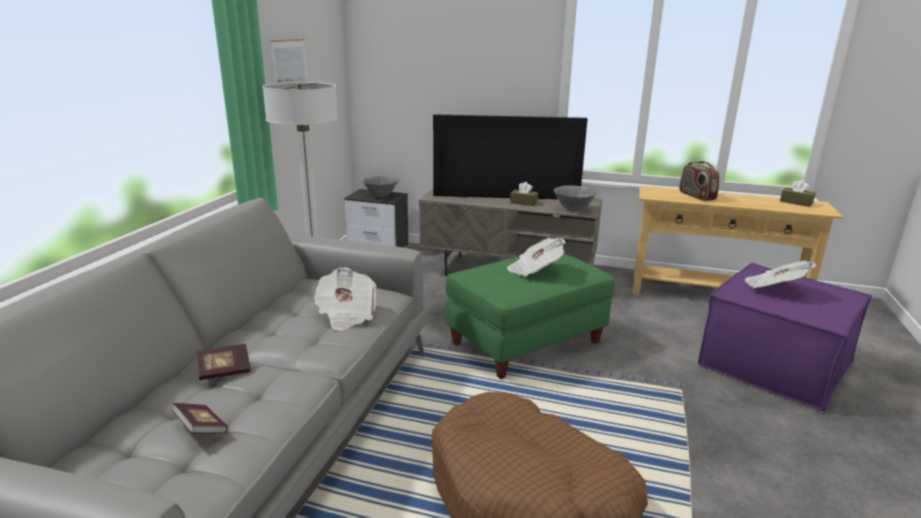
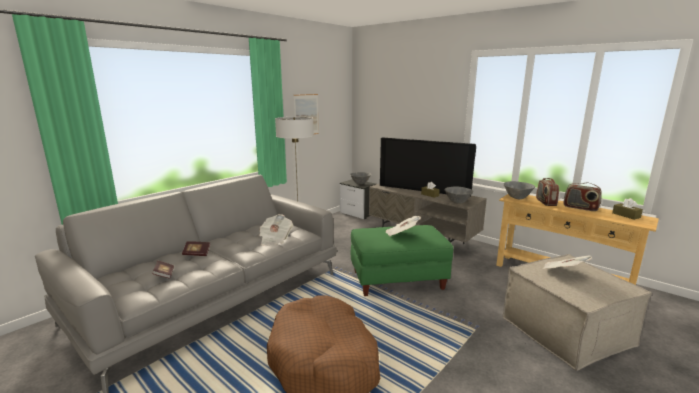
camera: 25 degrees right, 5 degrees down
purple ottoman [698,263,872,411] -> beige ottoman [502,254,652,371]
none -> grey bowl [503,181,535,199]
none -> radio [563,182,602,211]

